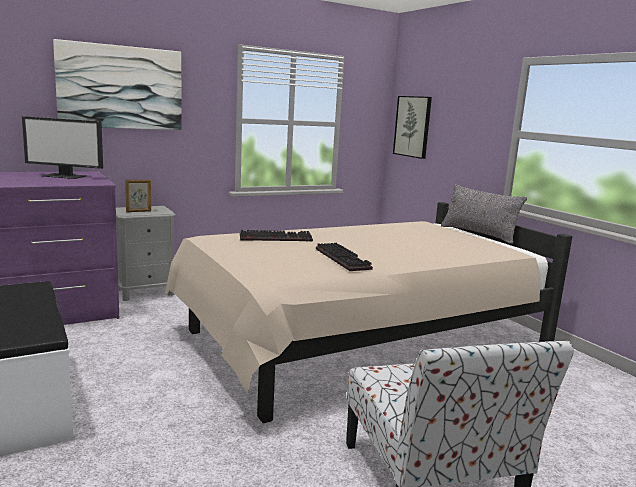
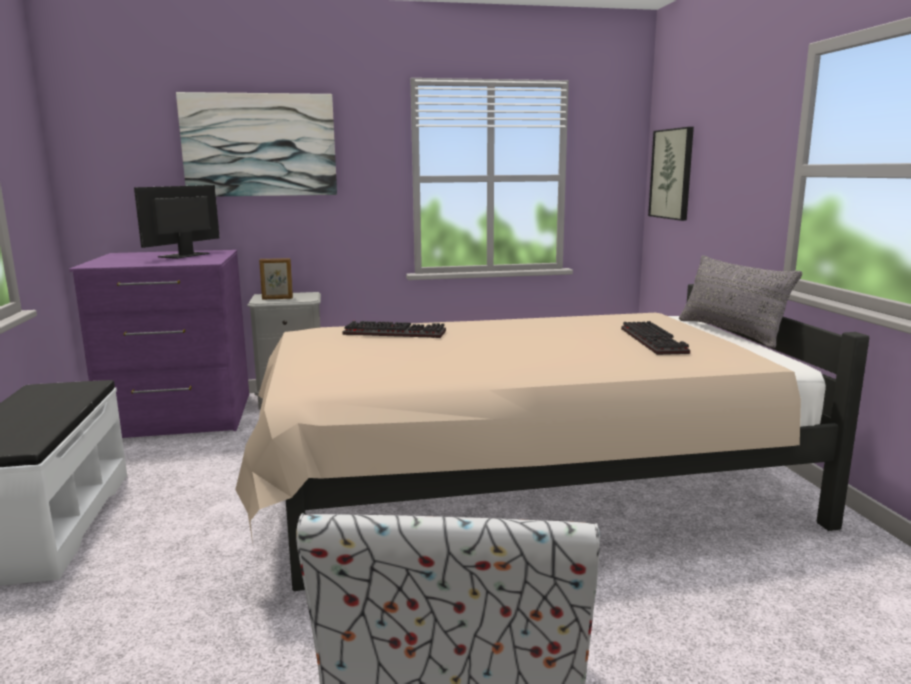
camera: 20 degrees right, 0 degrees up
monitor [22,116,103,179] -> monitor turned 90 degrees clockwise [134,185,220,259]
keyboard [316,243,373,271] -> keyboard moved to [621,321,690,355]

